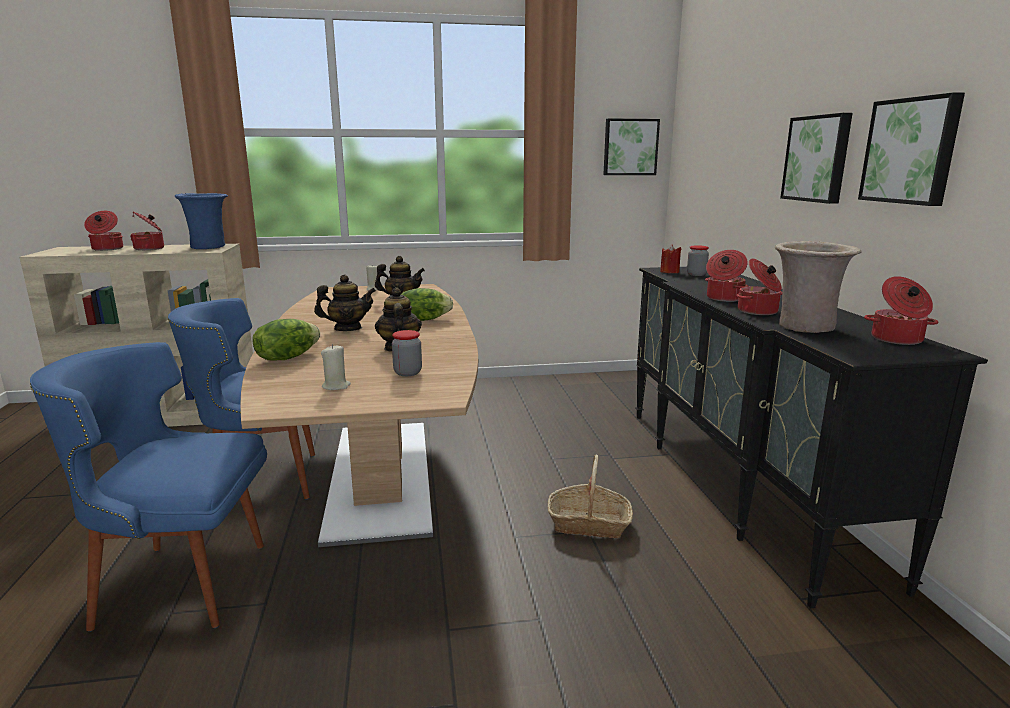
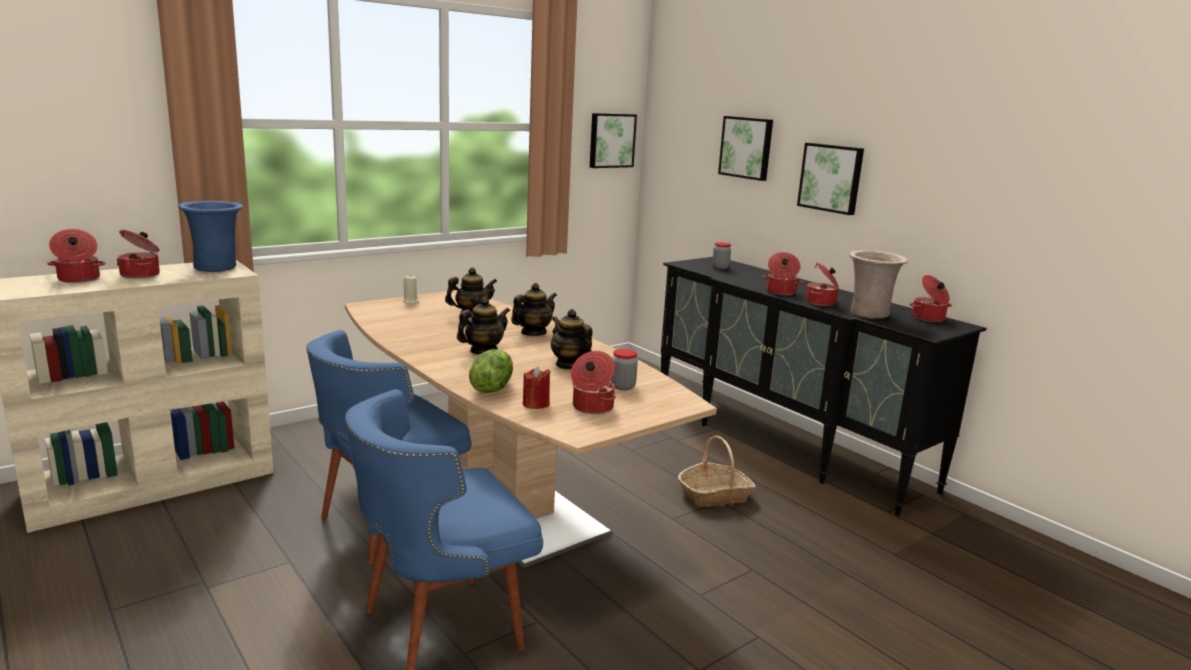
camera: 30 degrees left, 0 degrees up
beige candle [321,344,351,390] -> cooking pot [571,351,616,414]
lettuce [401,288,453,321] -> teapot [511,283,557,336]
red candle [660,244,681,273] -> red candle moved to [523,367,550,409]
picture [858,92,965,206] -> picture moved to [718,116,773,181]

